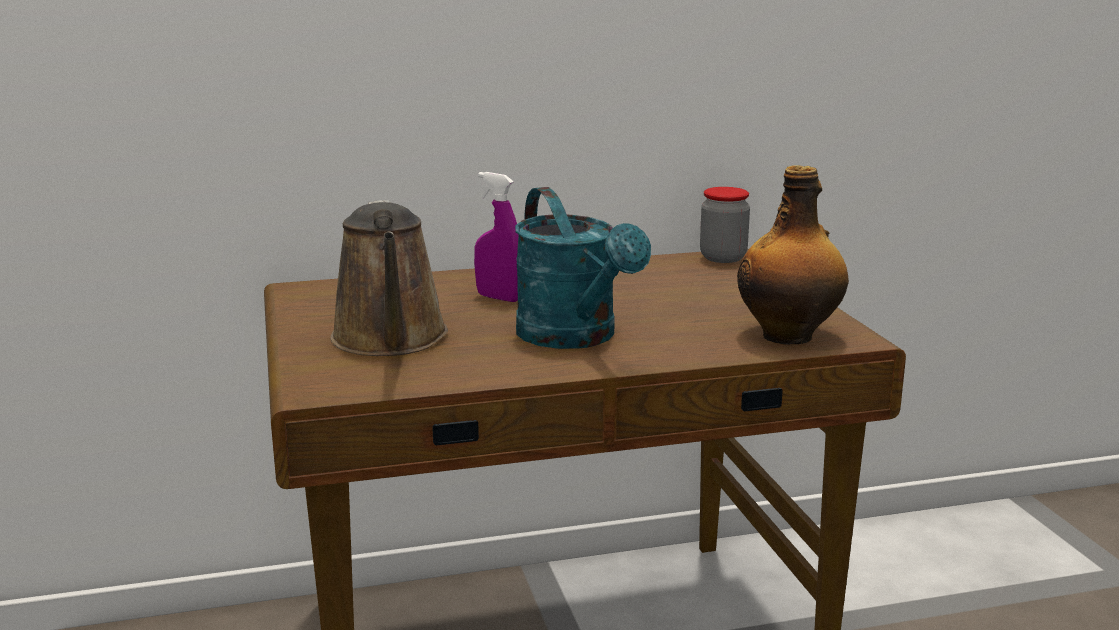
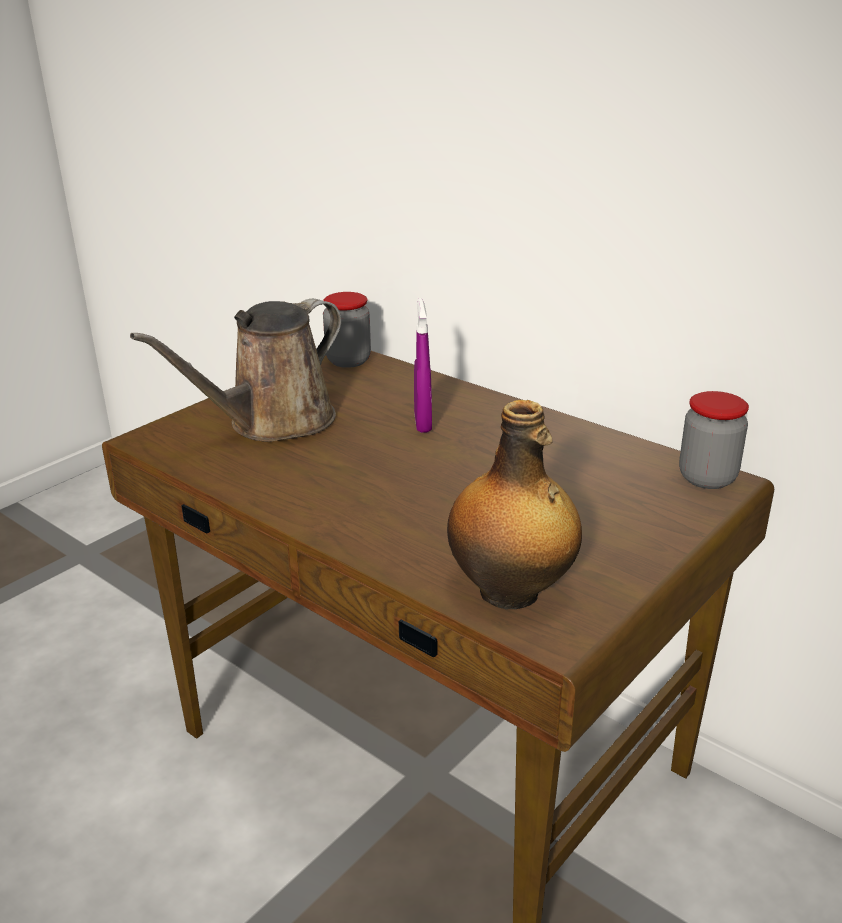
camera: 55 degrees right, 10 degrees up
turquoise watering can [515,187,651,349] -> none
none -> jar [323,292,371,368]

